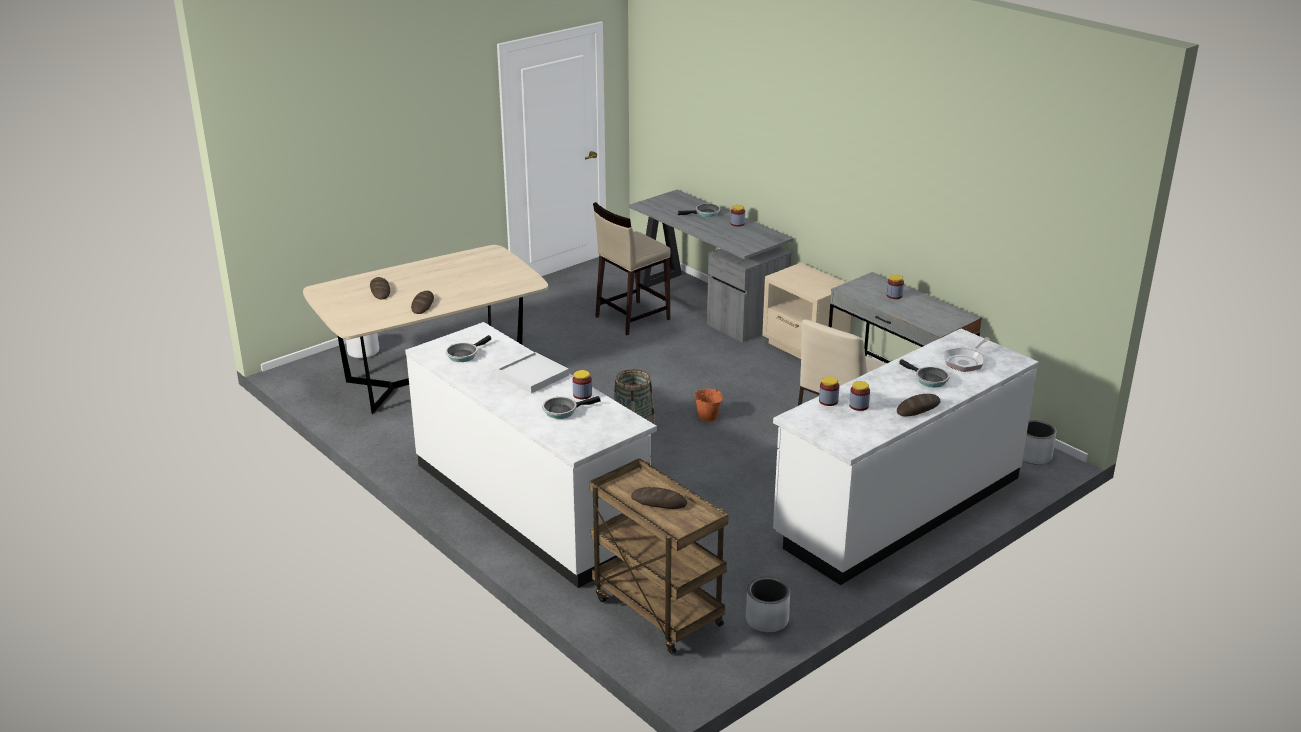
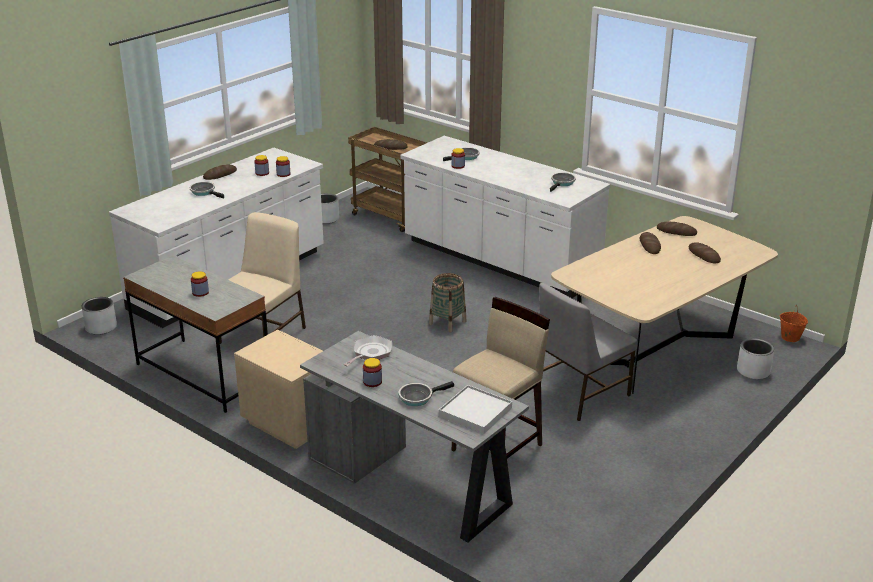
camera: 170 degrees right, 0 degrees up
white tray [498,352,569,393] -> white tray moved to [439,385,512,434]
orange bucket [694,381,723,422] -> orange bucket moved to [780,306,808,342]
frying pan [944,337,990,372] -> frying pan moved to [344,335,392,366]
none -> grey chair [539,283,638,421]
none -> bread [657,221,697,236]

